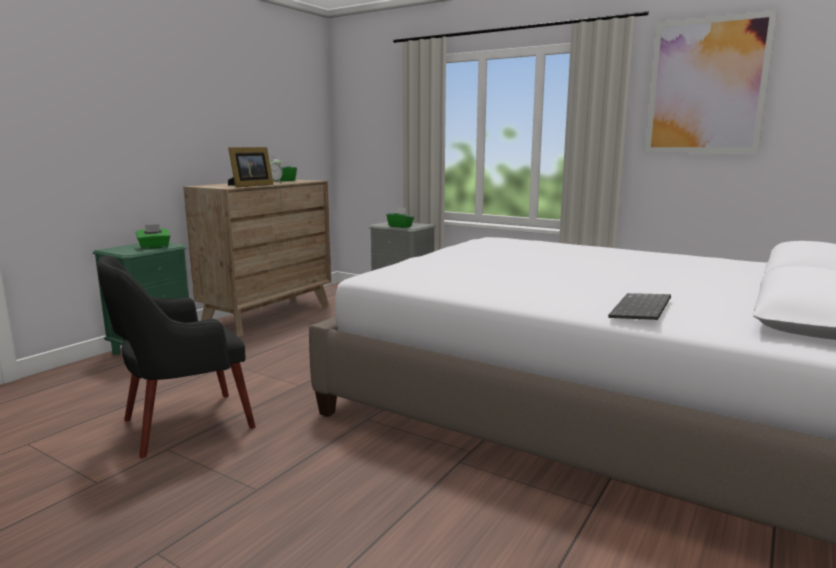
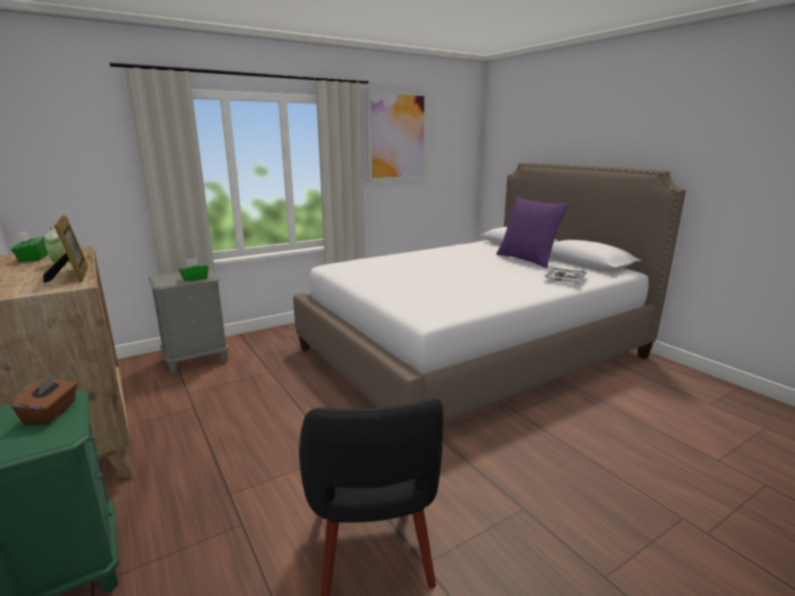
camera: 65 degrees left, 5 degrees up
green tissue box [136,224,170,249] -> brown tissue box [11,373,77,424]
keyboard [608,293,671,320] -> tray [544,268,588,282]
none -> purple pillow [496,197,569,268]

